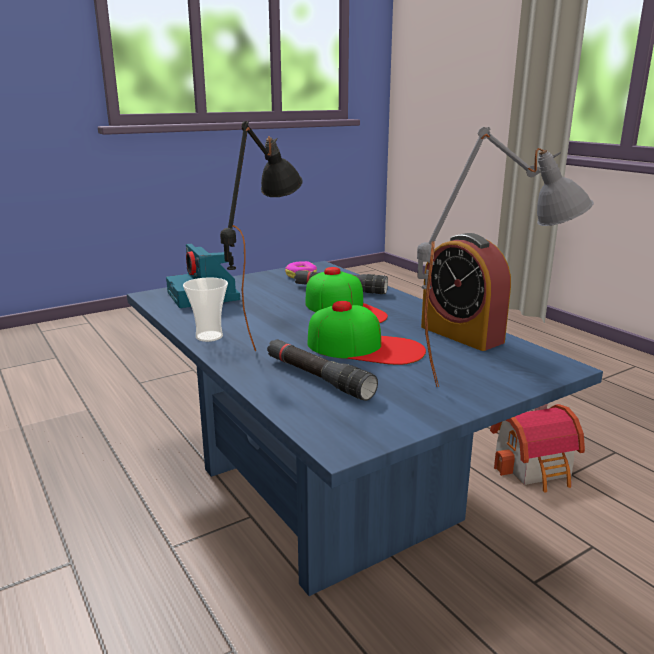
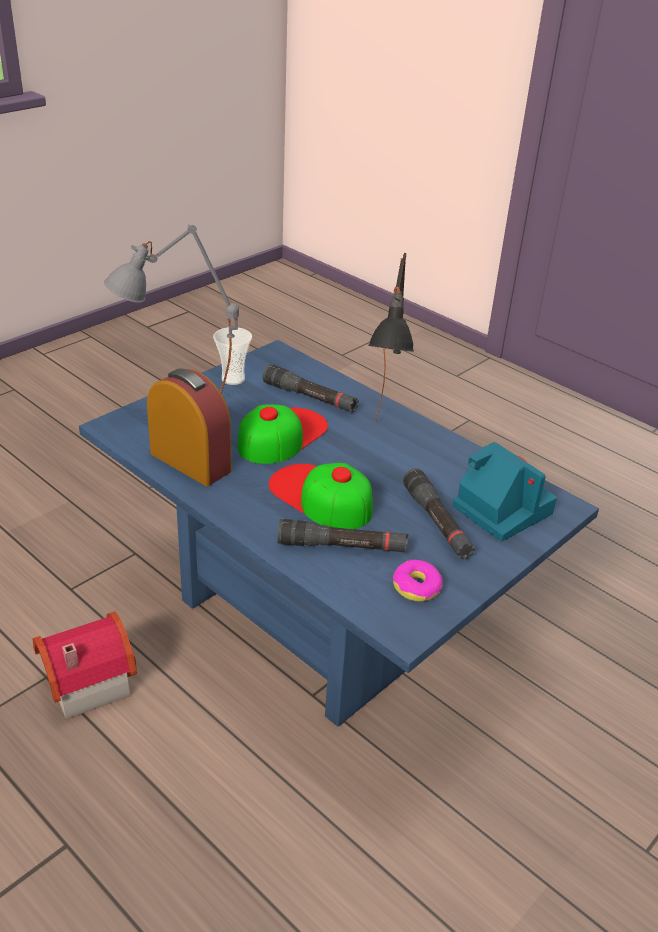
camera: 165 degrees right, 15 degrees up
cup [183,278,228,342] -> cup moved to [213,327,252,385]
cap [307,301,426,365] -> cap turned 120 degrees clockwise [238,404,328,464]
none -> black flashlight [403,468,475,559]

